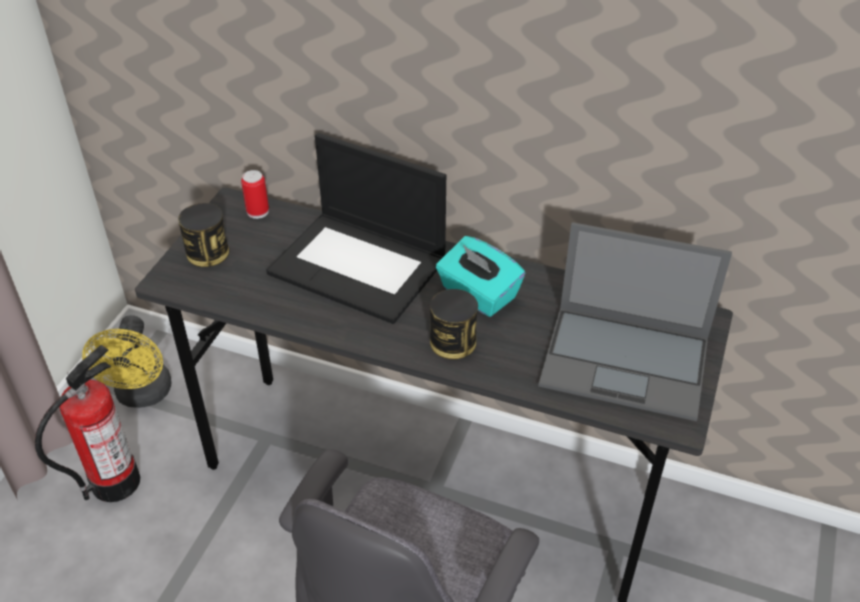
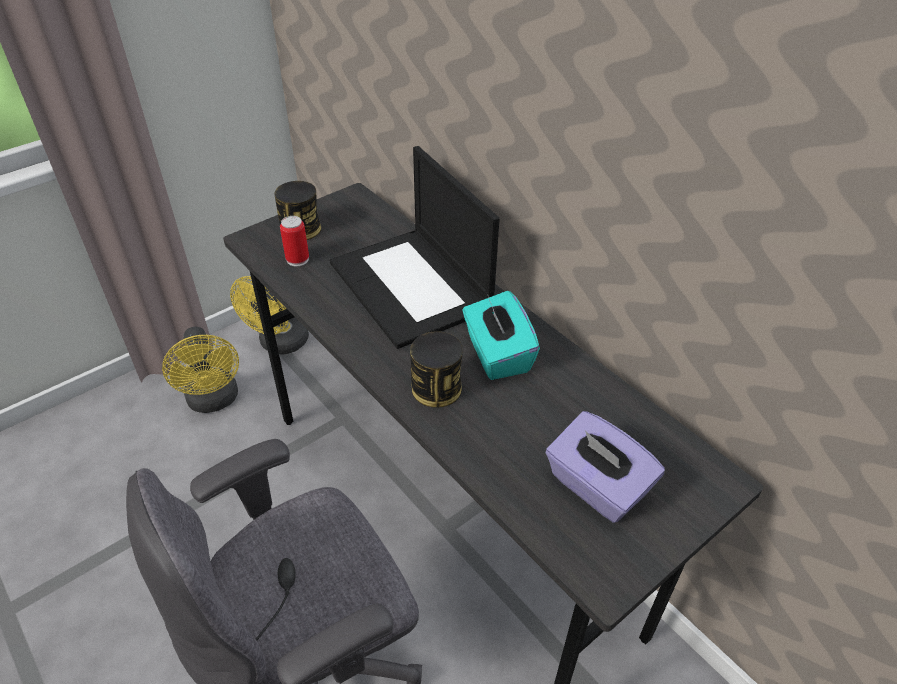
camera: 30 degrees right, 0 degrees up
fire extinguisher [35,345,140,502] -> yellow fan [162,327,239,413]
can [241,170,269,219] -> can moved to [280,216,309,266]
laptop [538,222,732,421] -> purple tissue box [546,411,665,523]

